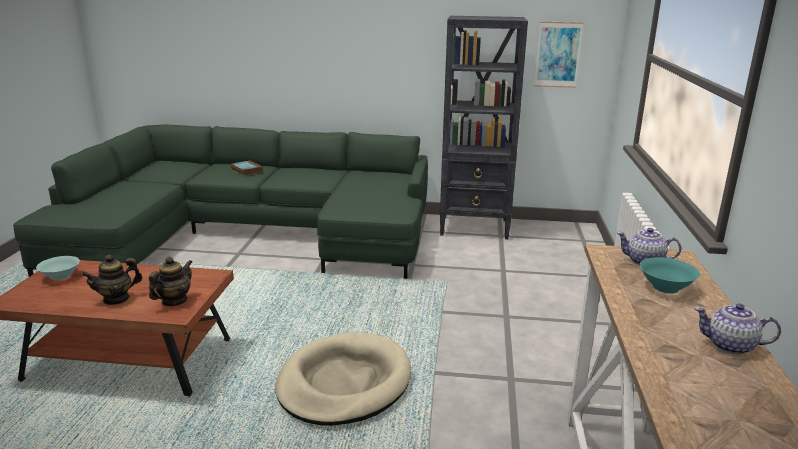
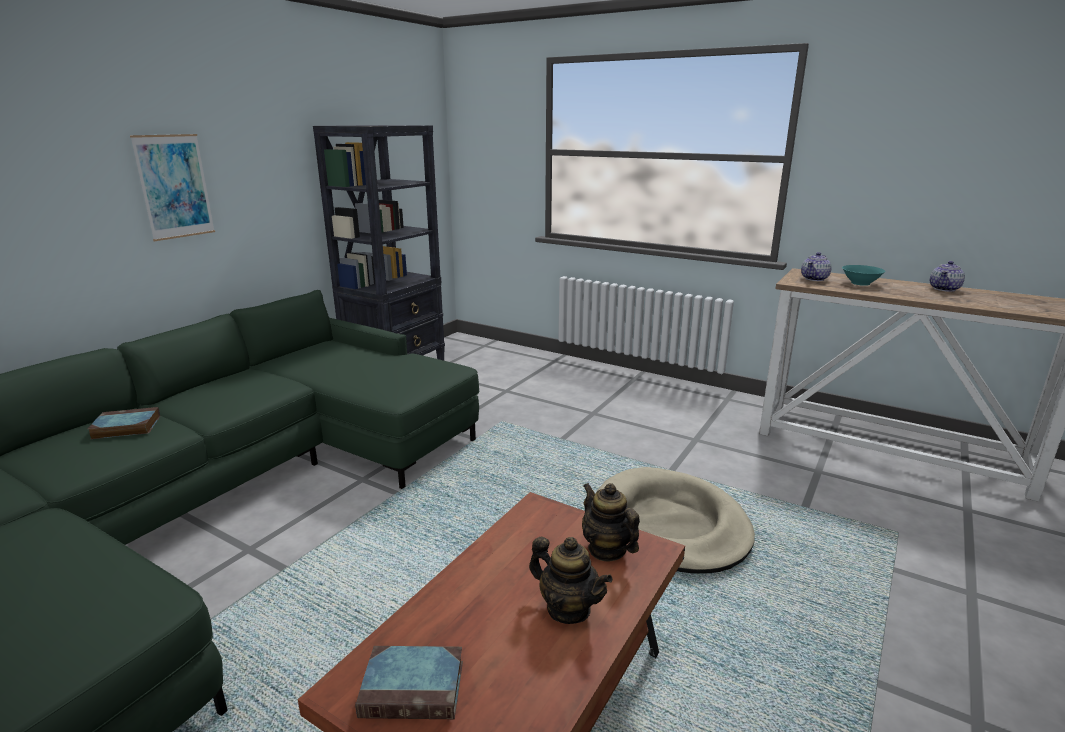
camera: 65 degrees left, 0 degrees up
turquoise bowl [36,256,80,281] -> book [355,646,463,719]
teapot [82,255,142,305] -> teapot turned 45 degrees counterclockwise [529,537,613,624]
picture [534,22,583,88] -> picture moved to [130,134,215,241]

